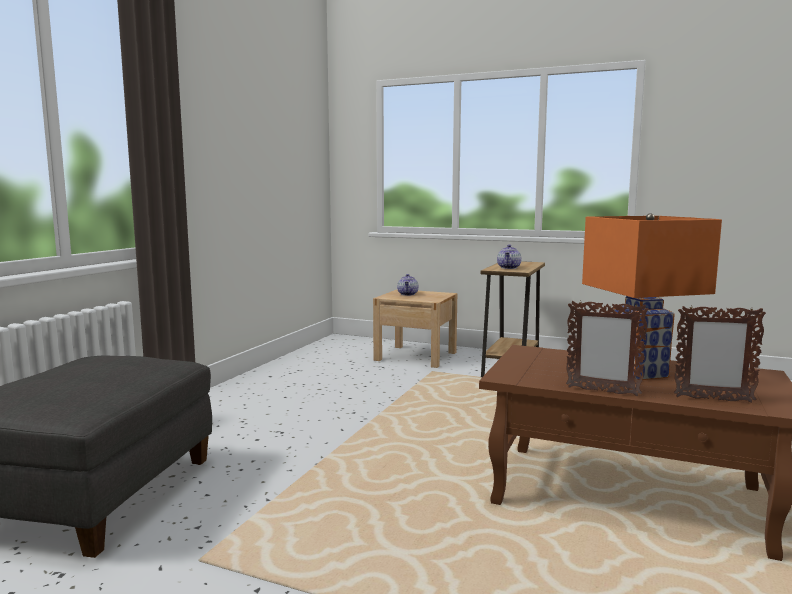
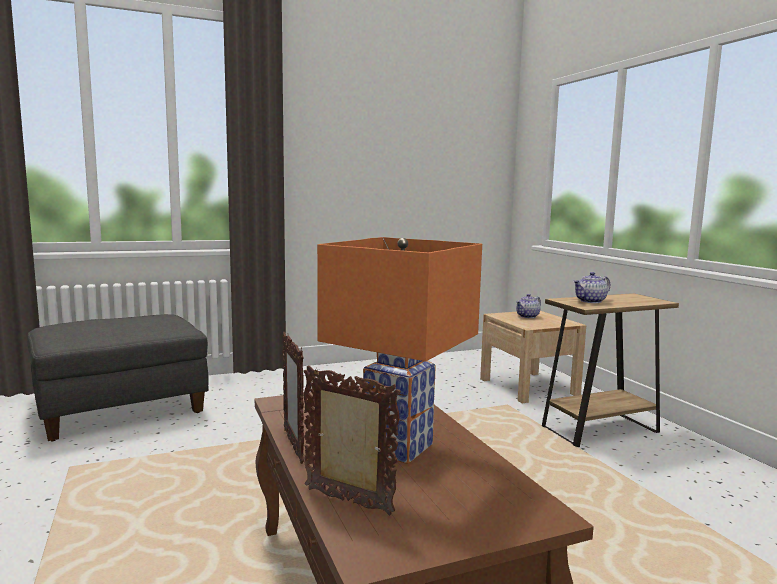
camera: 45 degrees right, 0 degrees up
picture frame [674,306,766,403] -> picture frame turned 150 degrees clockwise [303,366,401,515]

